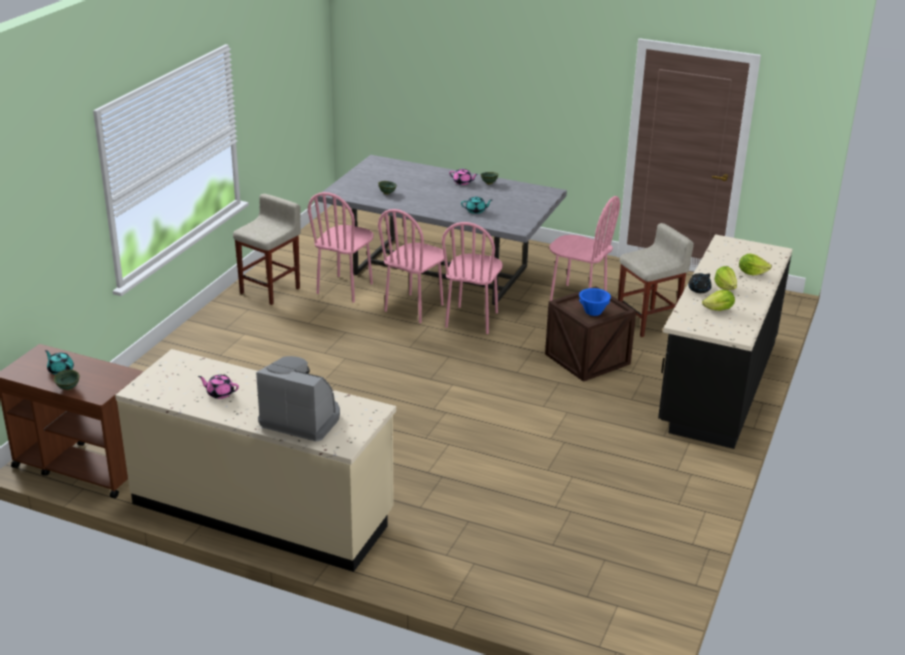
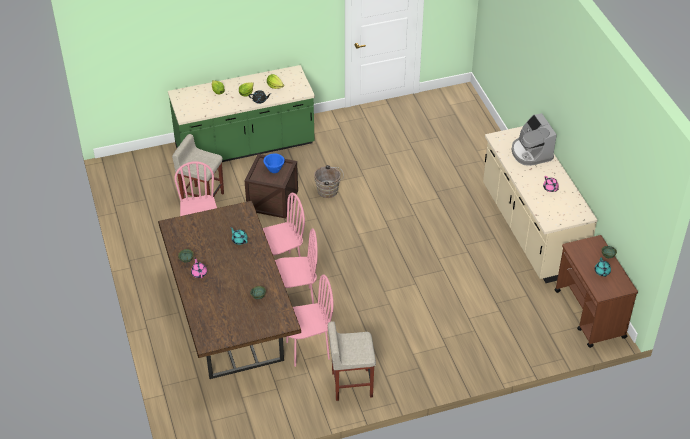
camera: 130 degrees left, 15 degrees up
grey dining table [317,155,567,305] -> brown dining table [158,201,301,379]
black counter [658,234,792,449] -> green counter [168,65,315,162]
none -> brown bucket [314,165,344,198]

